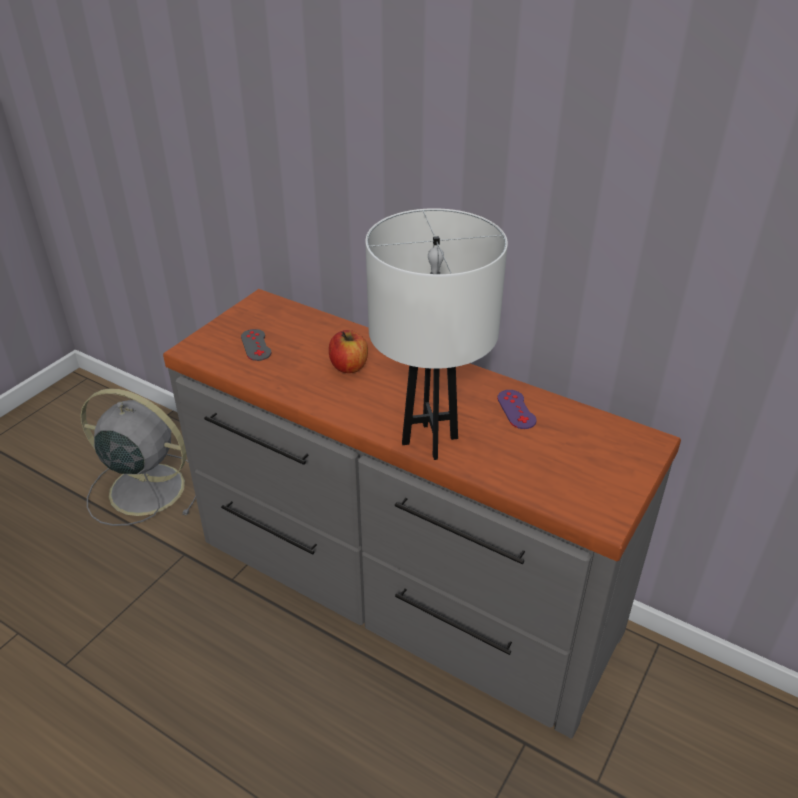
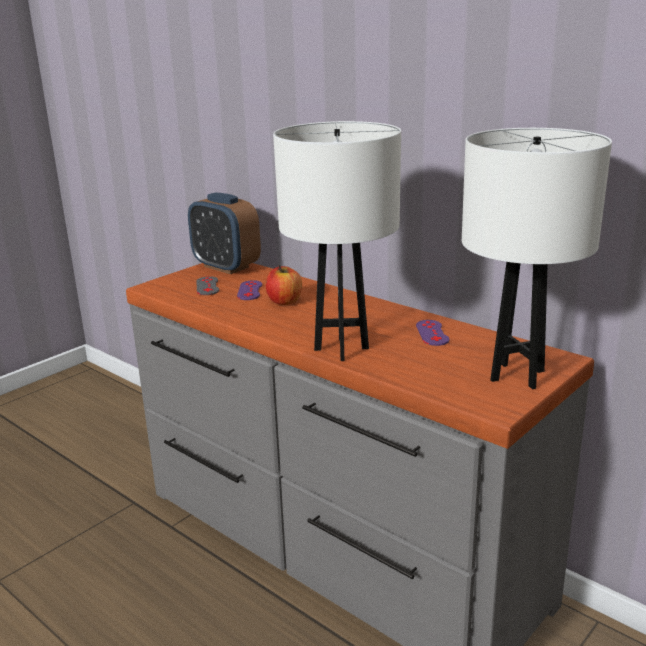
camera: 10 degrees right, 15 degrees down
grey fan [80,388,196,526] -> none
none -> alarm clock [188,192,261,274]
none -> purple game controller [237,280,262,300]
none -> white table lamp [462,128,612,389]

